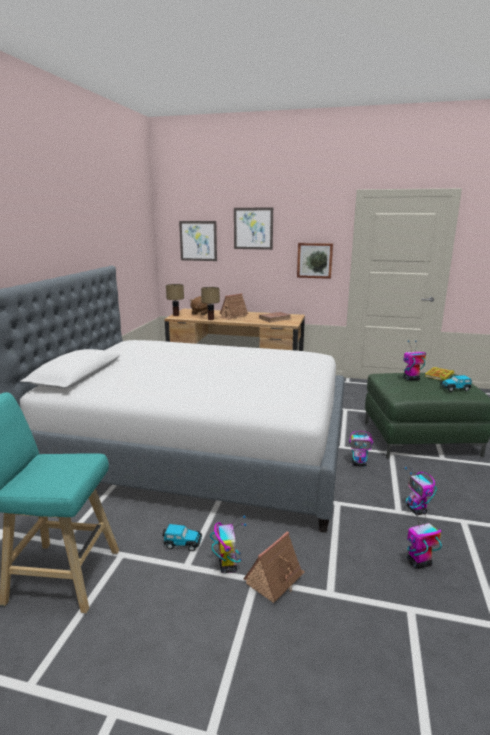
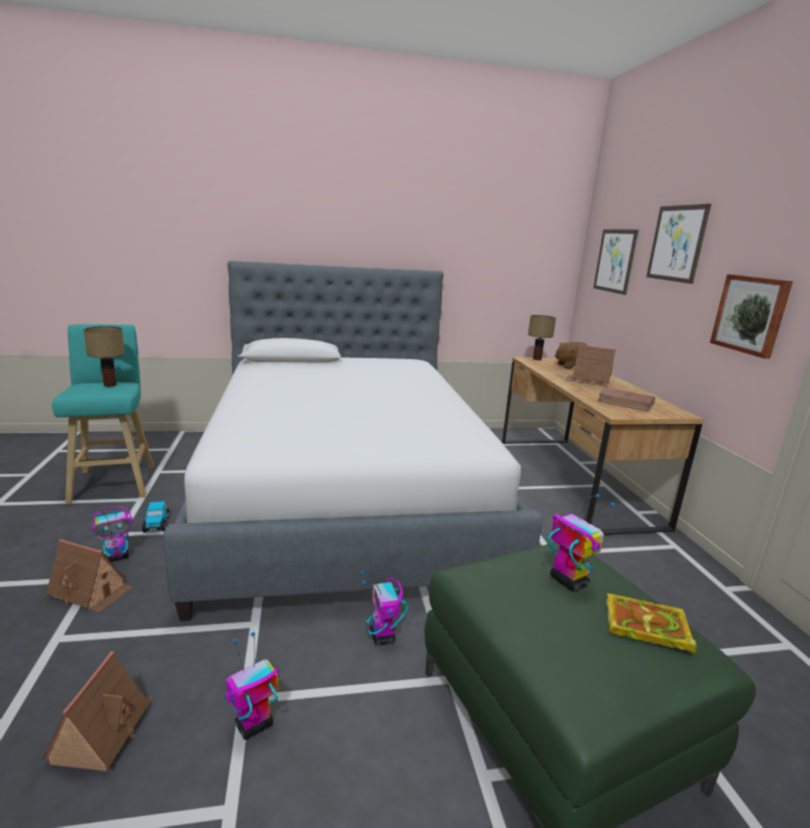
camera: 65 degrees right, 0 degrees up
table lamp [201,287,220,320] -> table lamp moved to [84,326,125,387]
toy robot [407,505,442,569] -> toy house [42,651,153,771]
toy car [440,375,472,392] -> none

